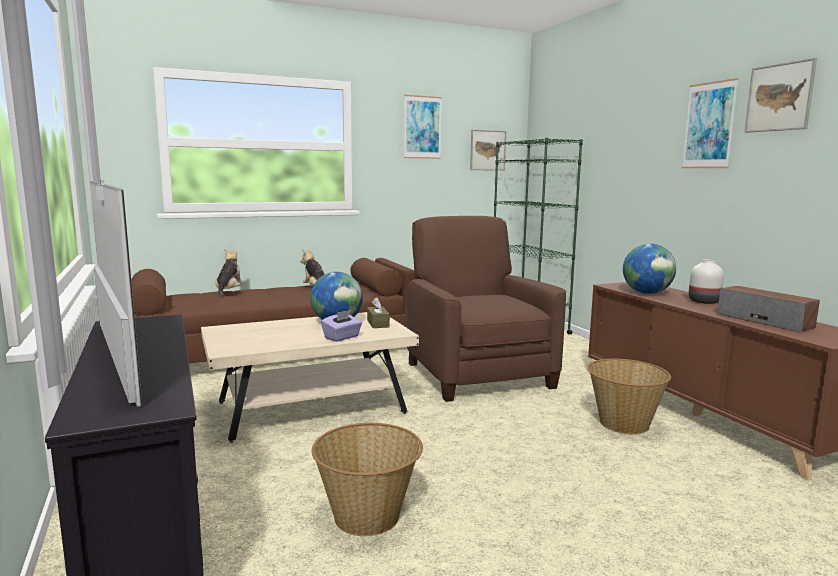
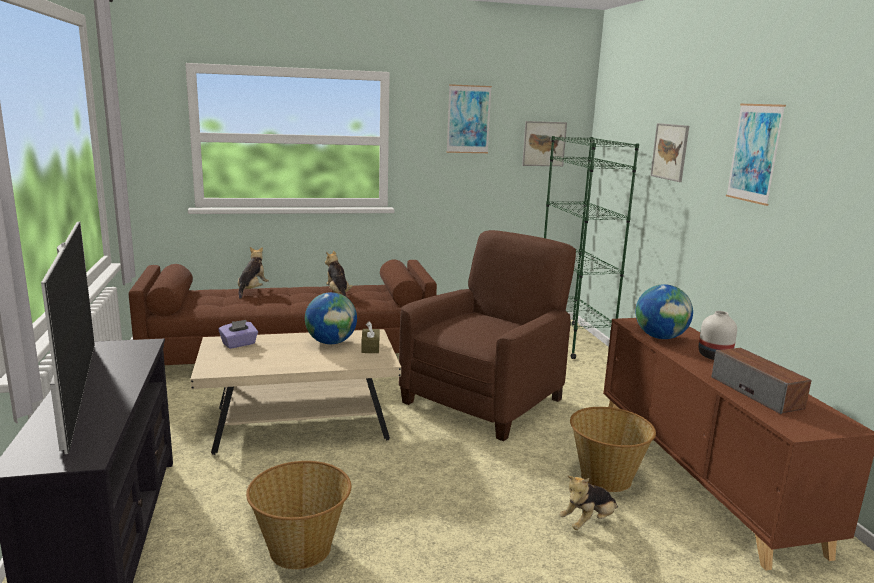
camera: 10 degrees right, 5 degrees up
purple tissue box [321,310,362,342] -> purple tissue box moved to [218,320,258,349]
brown armchair [407,216,566,402] -> brown armchair turned 45 degrees clockwise [399,230,576,441]
picture [745,58,817,133] -> picture moved to [650,123,689,182]
none -> plush toy [559,476,618,530]

